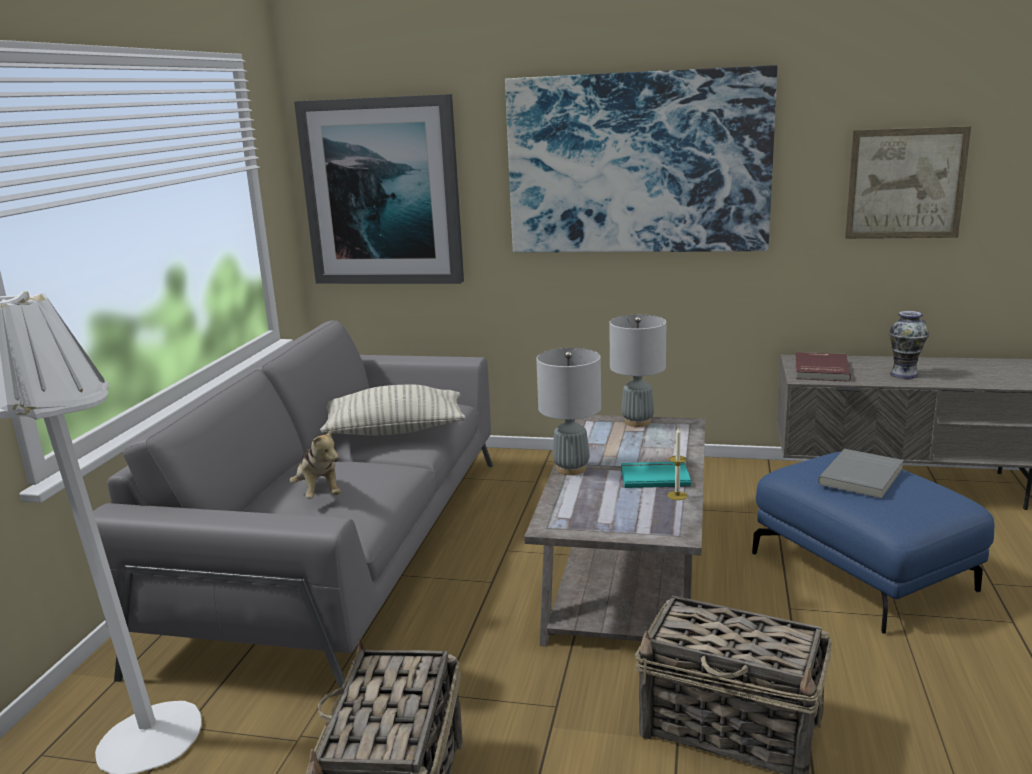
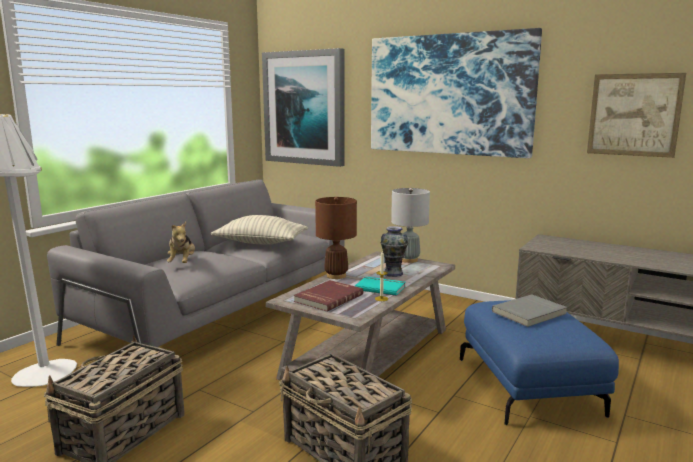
camera: 20 degrees right, 5 degrees down
grey table lamp [536,348,601,475] -> brown table lamp [315,197,357,279]
red book [795,352,851,382] -> red book moved to [294,280,363,312]
vase [889,311,929,379] -> vase moved to [381,226,408,277]

